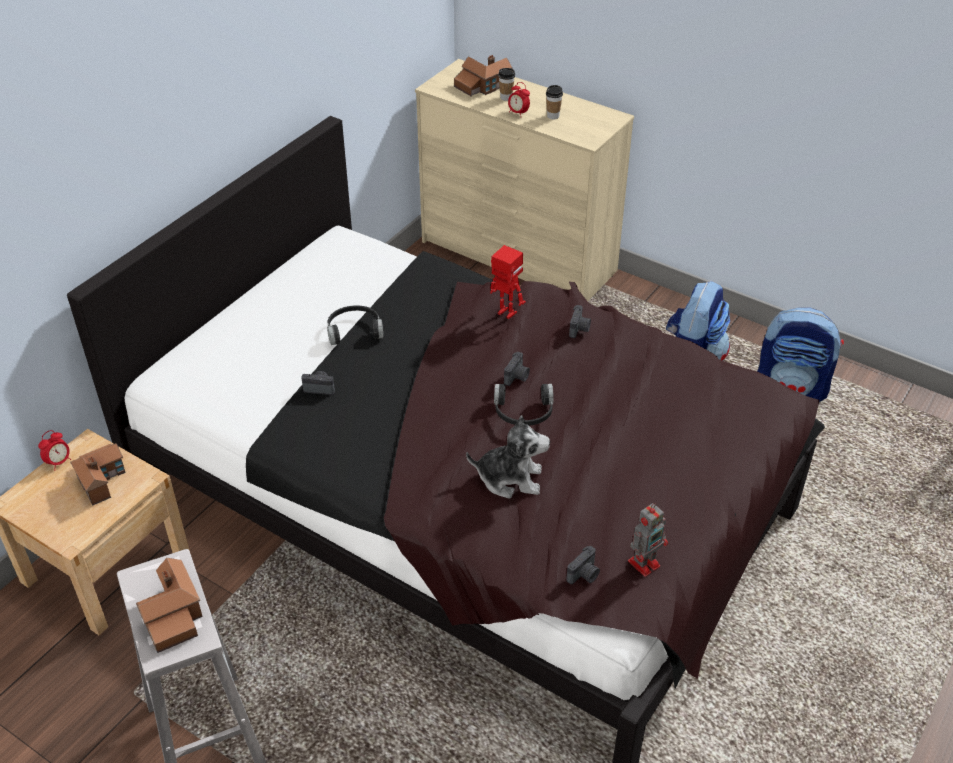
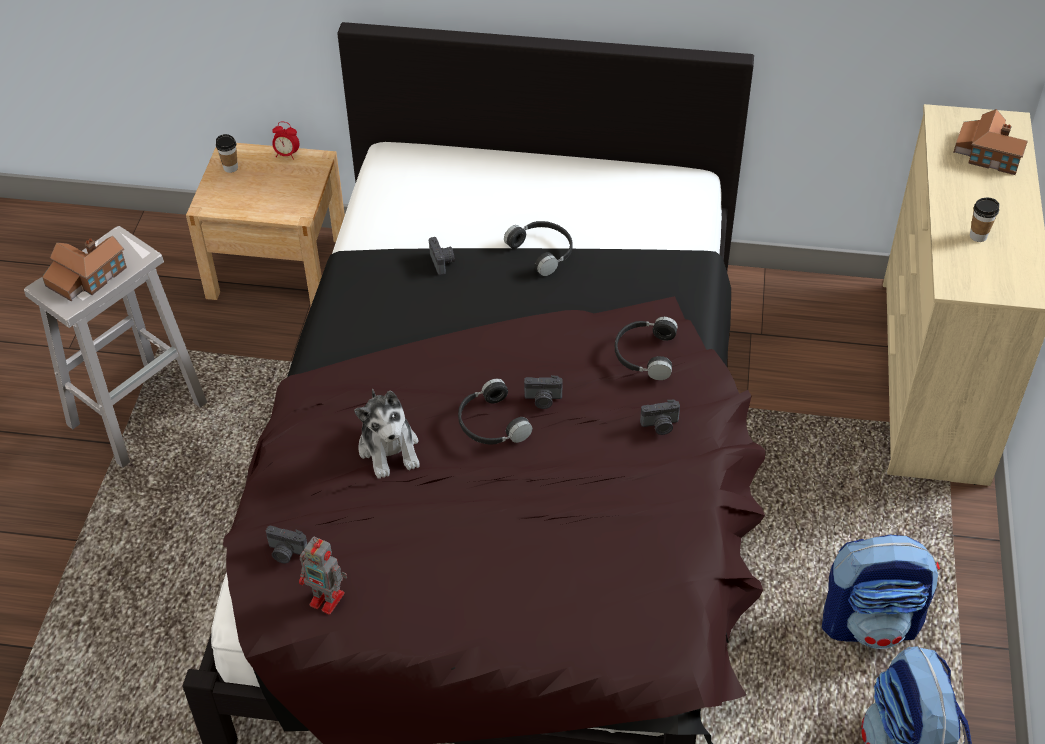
camera: 65 degrees right, 5 degrees up
toy house [70,443,126,506] -> none
toy robot [490,245,526,319] -> black headphones [615,317,678,380]
cup [498,68,515,101] -> cup moved to [216,134,238,173]
alarm clock [508,82,530,118] -> none

